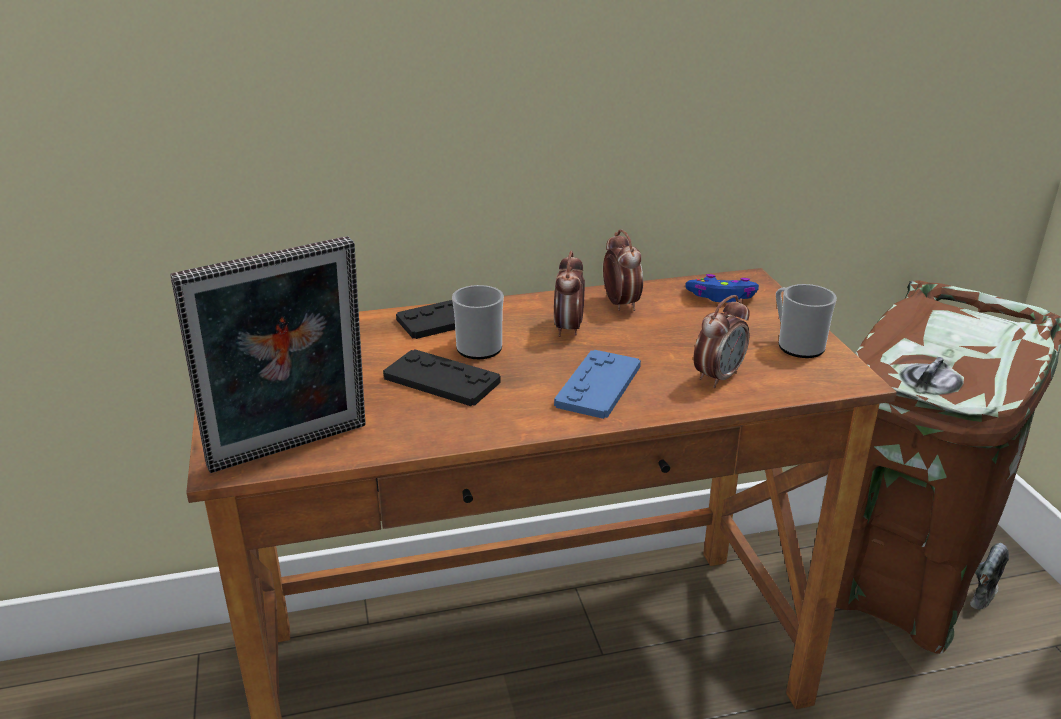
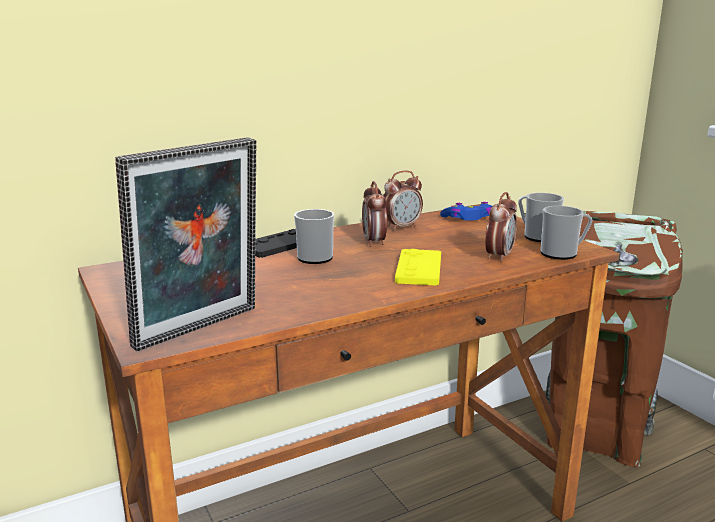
camera: 15 degrees left, 10 degrees down
black game controller [383,349,501,406] -> none
blue game controller [554,350,641,419] -> yellow game controller [395,249,441,286]
alarm clock [603,229,643,311] -> alarm clock turned 90 degrees clockwise [383,171,423,231]
none -> mug [540,206,593,260]

